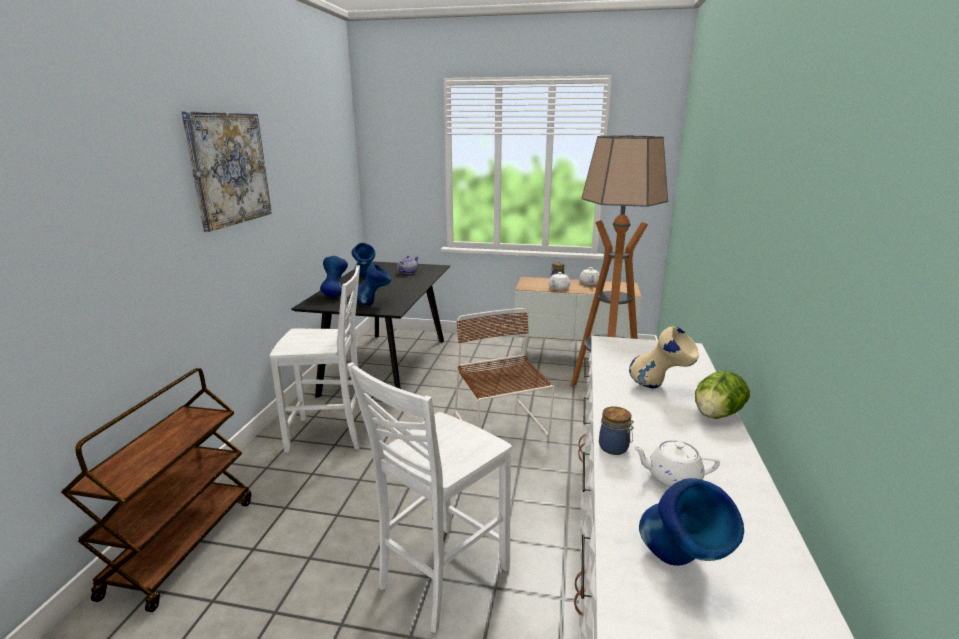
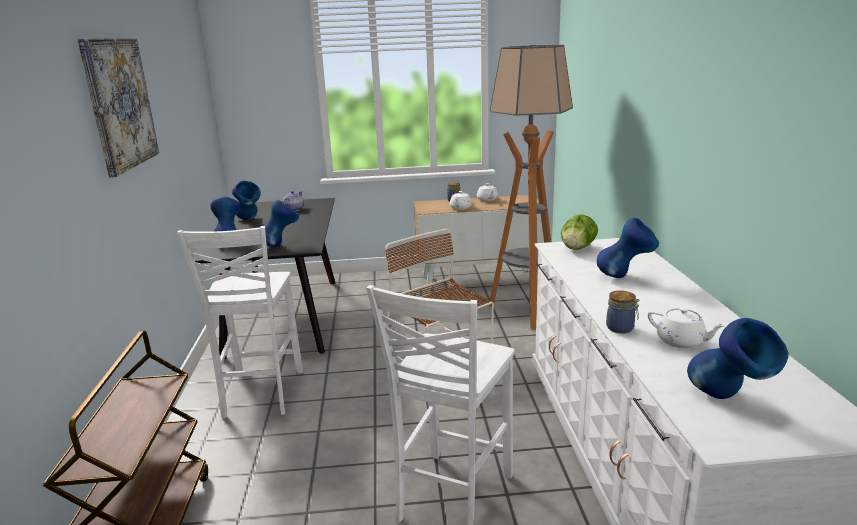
camera: 15 degrees left, 0 degrees up
white chair [270,265,364,453] -> white chair turned 105 degrees clockwise [177,226,303,418]
beige vase [629,326,699,388] -> blue vase [597,218,659,278]
white teapot [632,440,720,488] -> white teapot turned 135 degrees counterclockwise [648,307,726,348]
lettuce [695,371,750,419] -> lettuce moved to [561,214,598,250]

